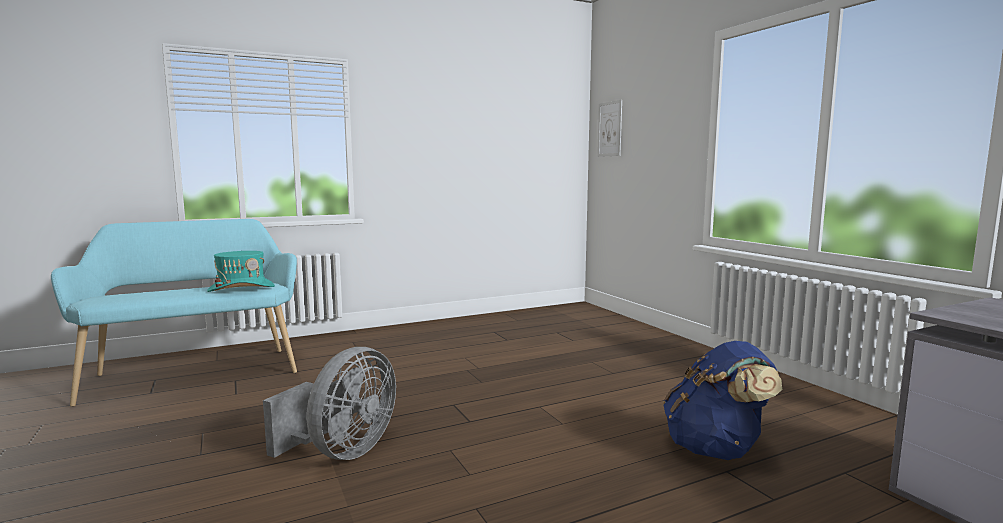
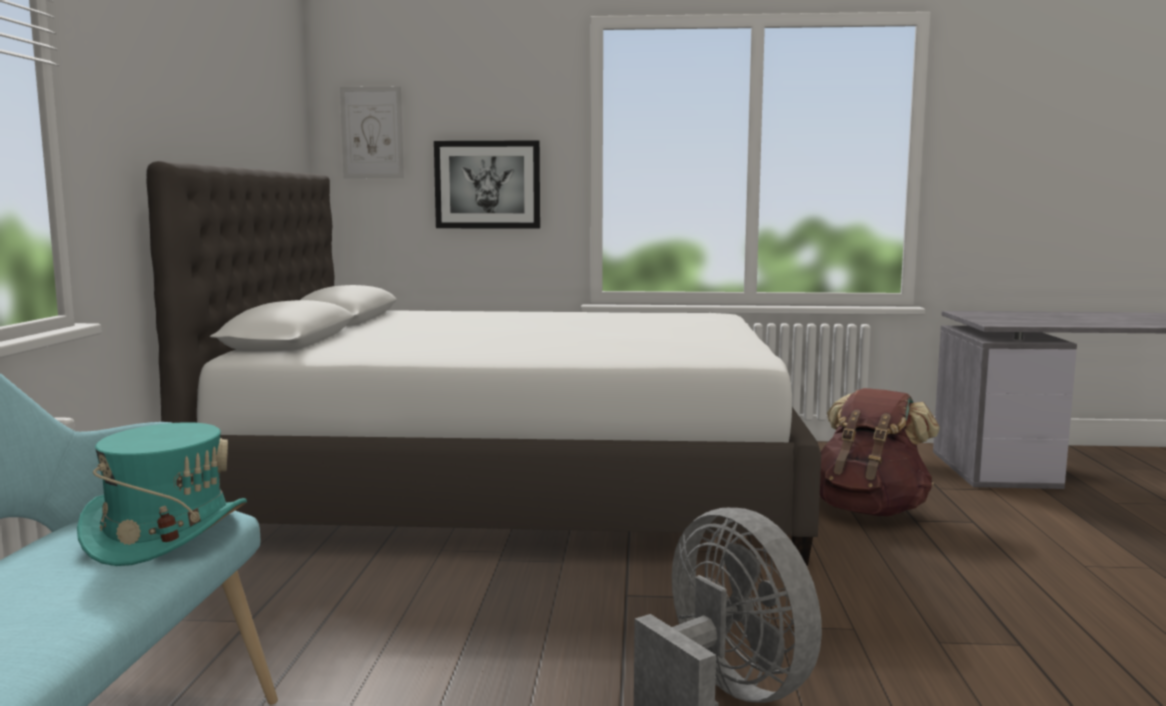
camera: 60 degrees left, 0 degrees up
blue backpack [663,341,782,460] -> brown backpack [820,388,940,516]
none -> white bed [146,161,821,566]
none -> picture [434,140,540,229]

